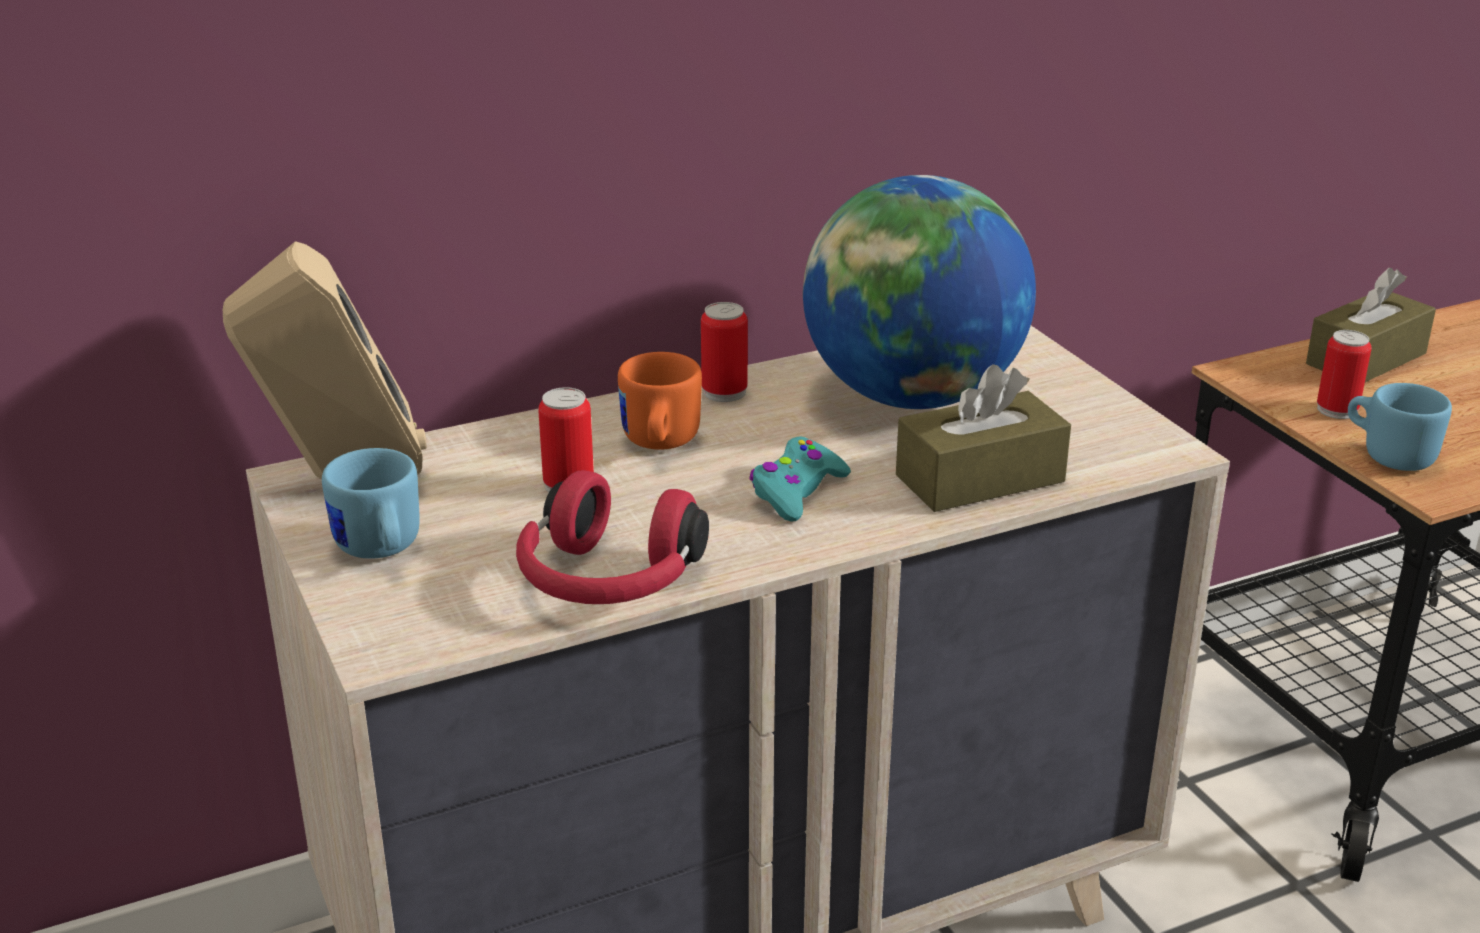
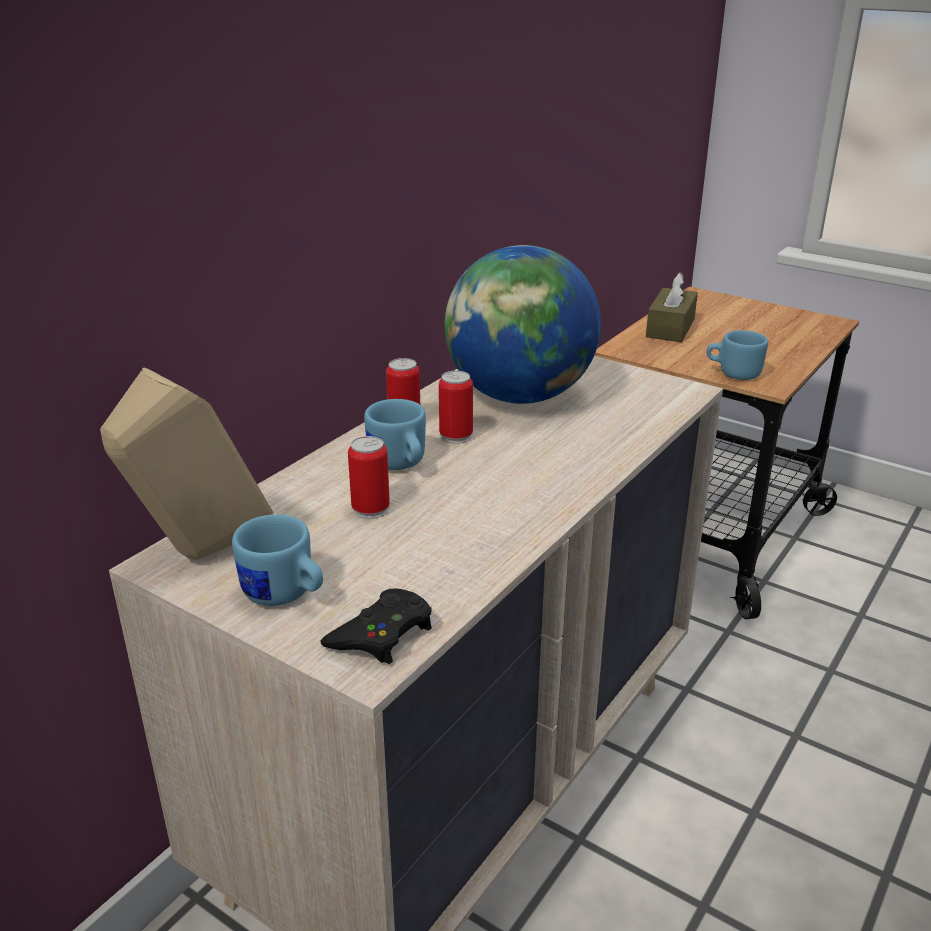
camera: 30 degrees left, 0 degrees up
red headphones [516,470,709,604] -> none
orange mug [618,352,702,450] -> blue mug [364,399,426,470]
turquoise game controller [749,437,851,521] -> none
brown tissue box [896,364,1071,512] -> none
can [1317,330,1372,419] -> can moved to [439,371,473,444]
none -> black game controller [320,589,432,664]

